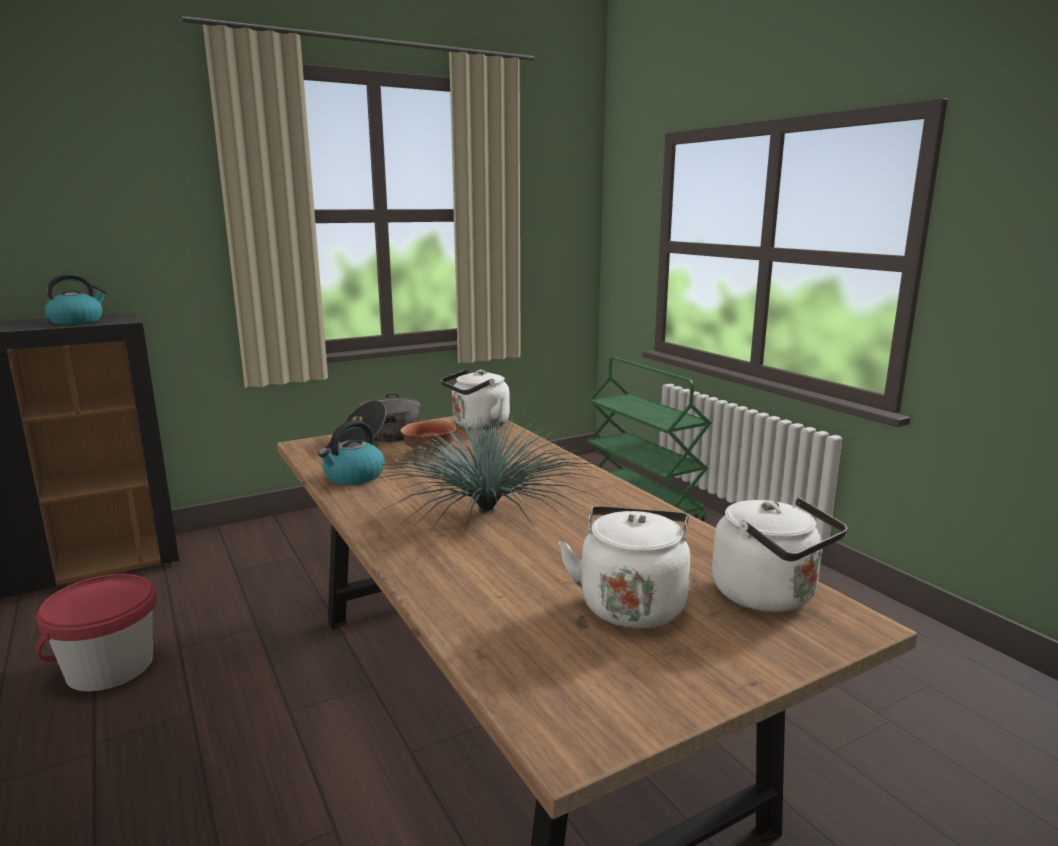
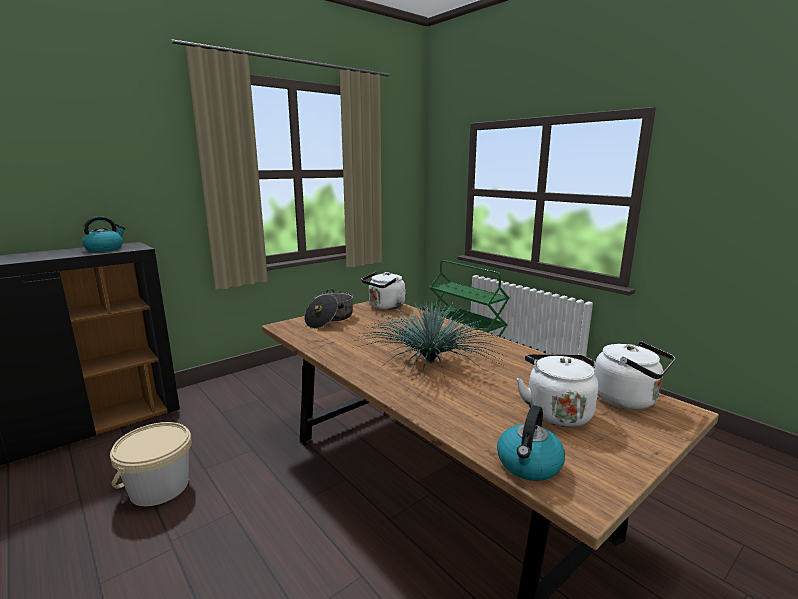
camera: 10 degrees left, 0 degrees up
red bucket [36,574,157,691] -> beige bucket [110,422,192,506]
kettle [318,420,385,485] -> kettle moved to [497,405,565,481]
bowl [400,420,456,455] -> none

